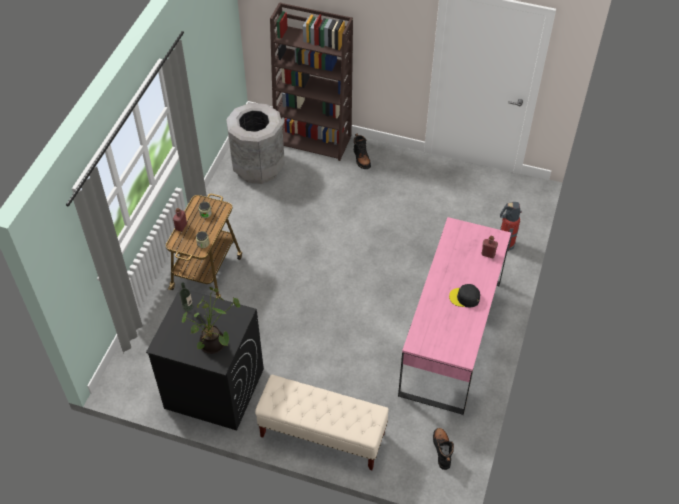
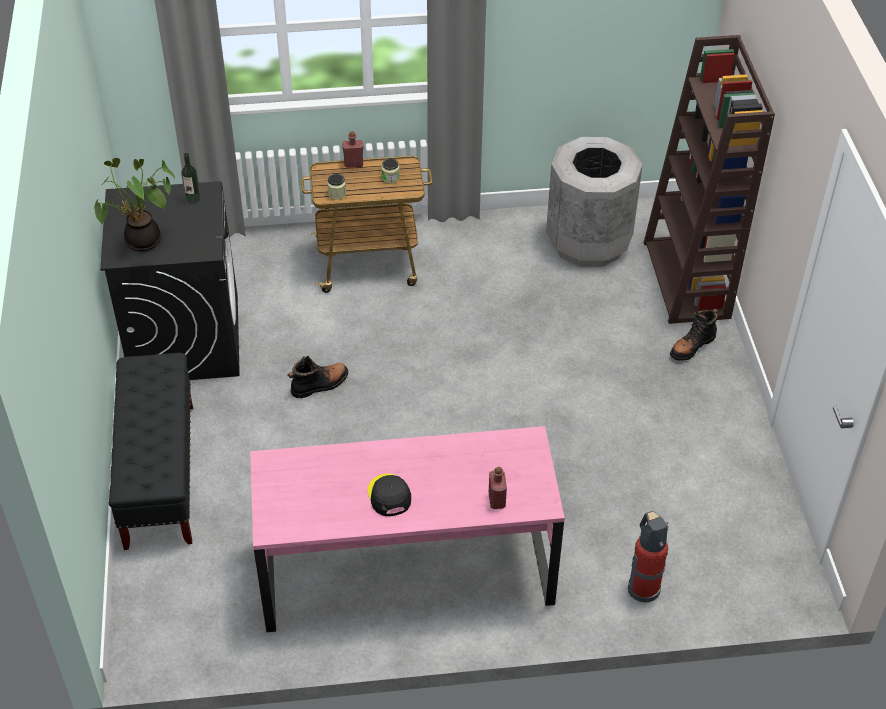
camera: 65 degrees right, 5 degrees down
beige bench [255,375,389,470] -> black bench [109,353,193,550]
black boot [433,428,454,470] -> black boot moved to [288,356,348,399]

